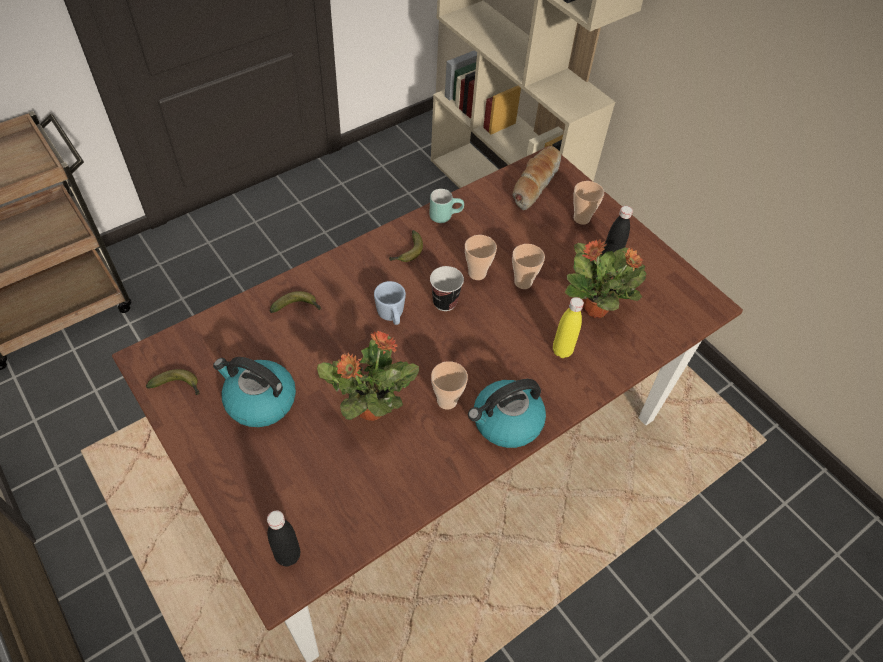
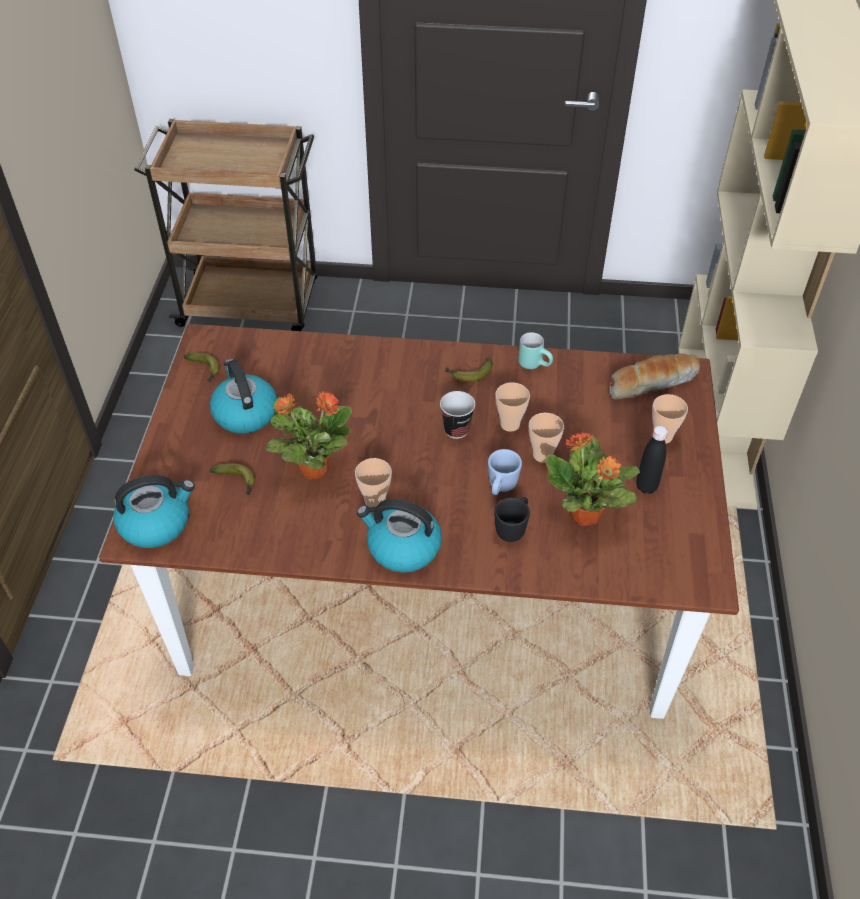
camera: 45 degrees right, 5 degrees down
black bottle [267,510,300,566] -> kettle [113,475,195,548]
banana [270,291,321,313] -> banana moved to [210,463,255,495]
blue mug [374,281,406,325] -> blue mug moved to [488,449,522,495]
yellow bottle [553,297,584,358] -> black mug [494,497,530,542]

